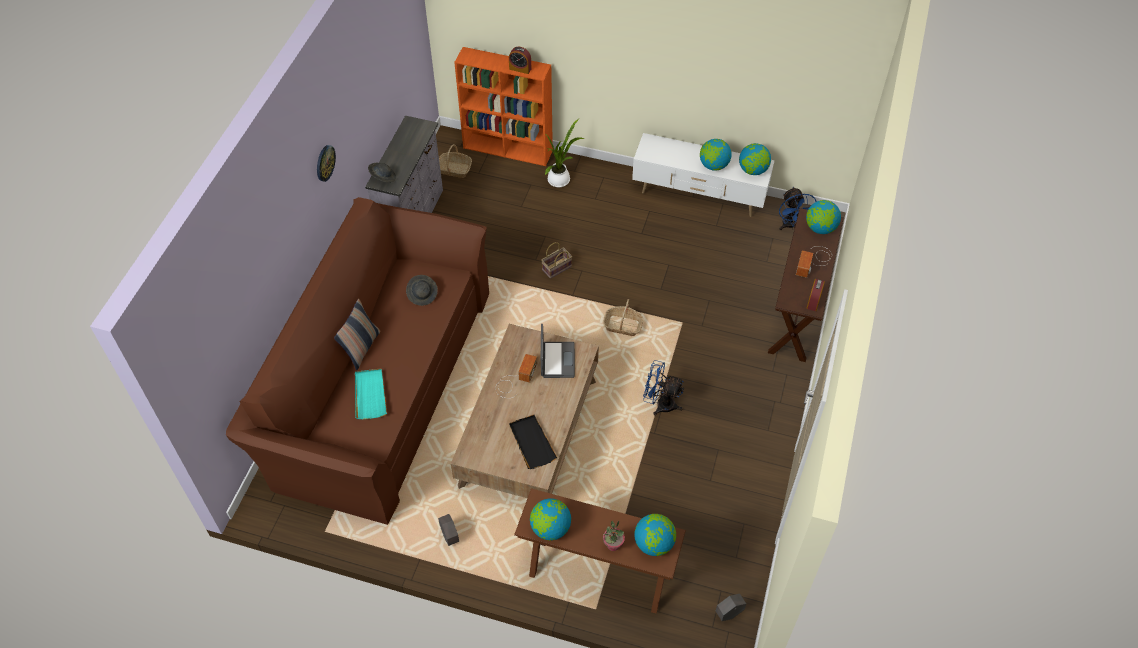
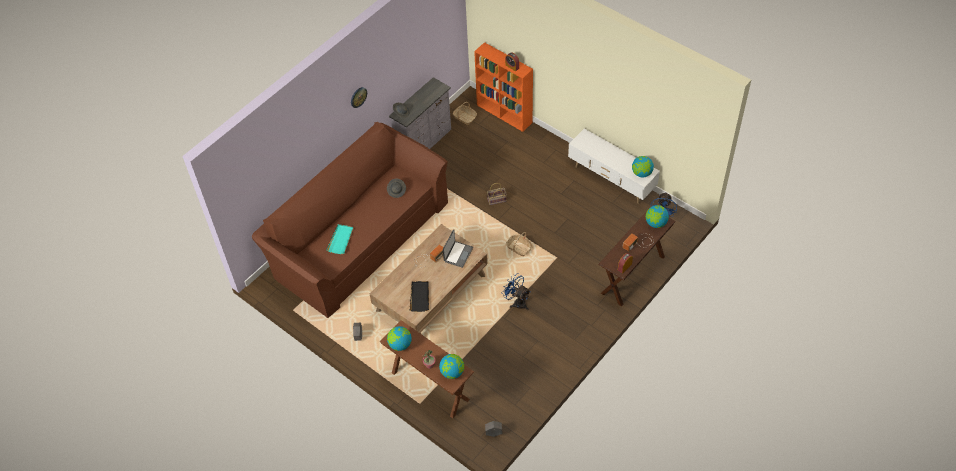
camera: 25 degrees right, 0 degrees up
pillow [334,299,381,370] -> none
potted plant [544,119,585,187] -> none
globe [700,139,731,171] -> none

